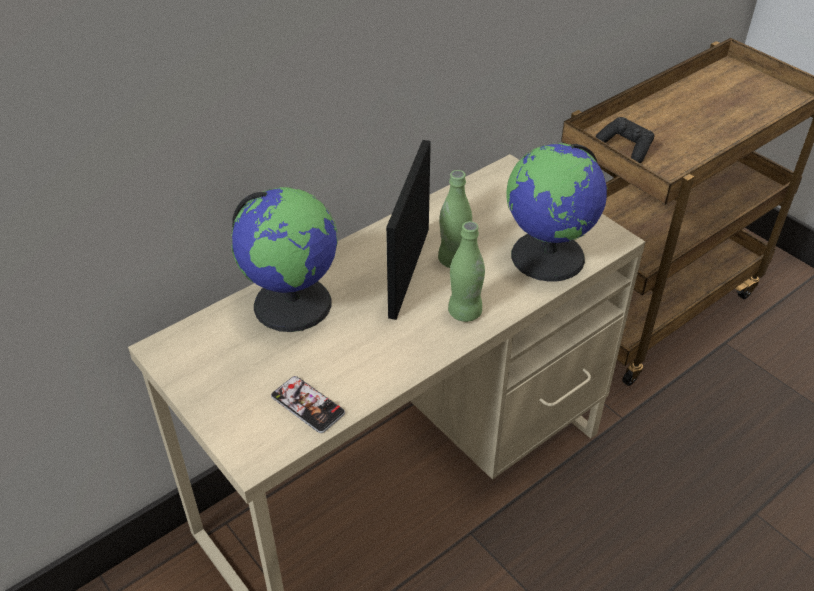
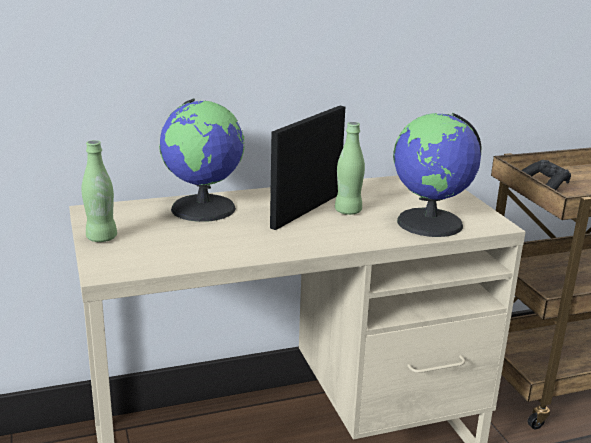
camera: 20 degrees right, 20 degrees down
phone [271,376,345,433] -> none
green bottle [448,221,485,322] -> green bottle moved to [81,140,117,242]

